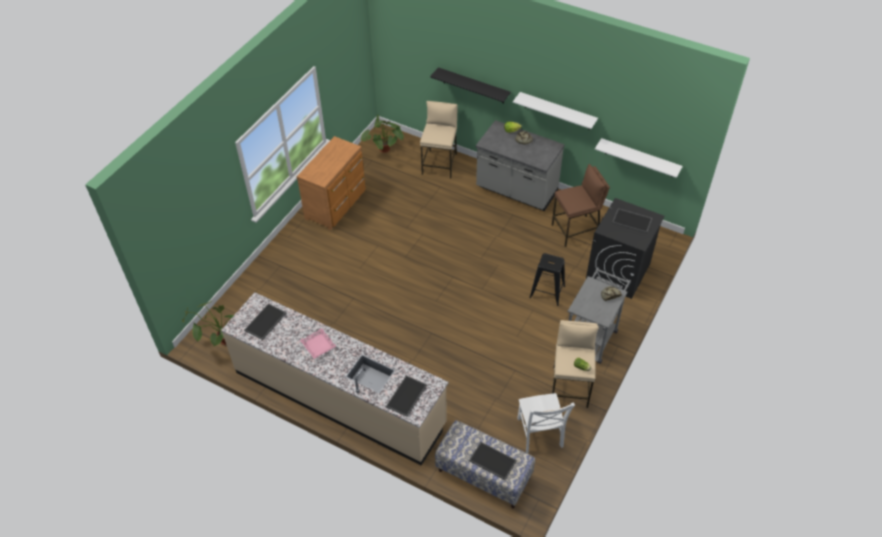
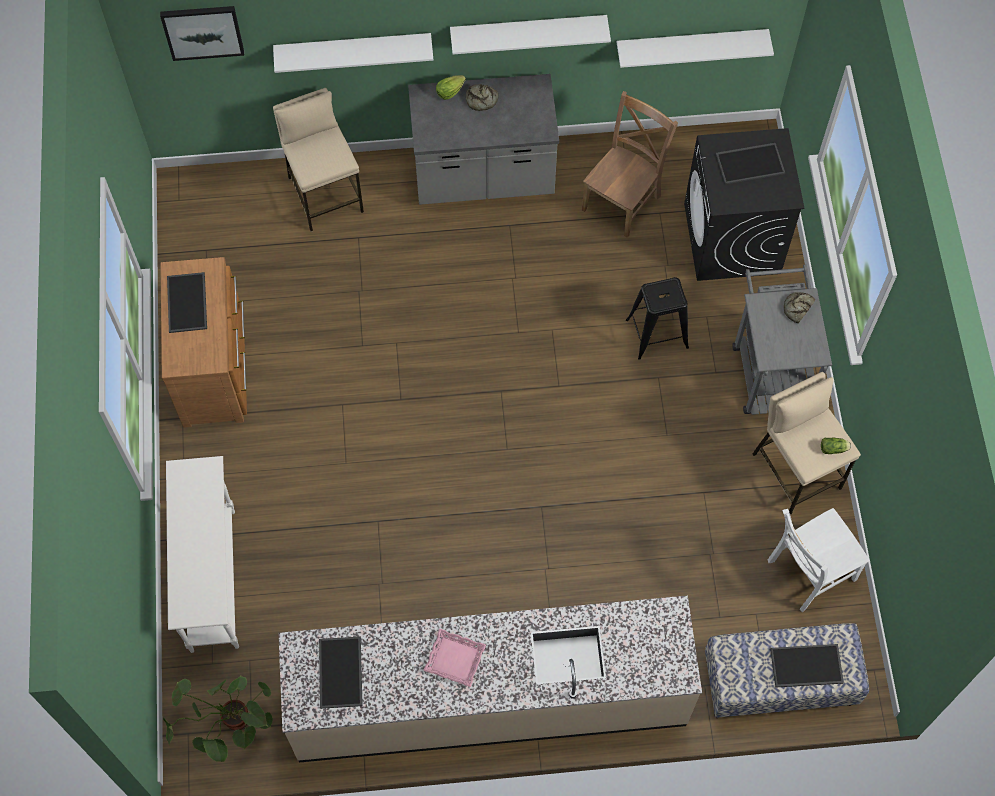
camera: 35 degrees left, 15 degrees up
potted plant [361,115,404,153] -> none
tray [386,375,427,417] -> tray moved to [167,272,207,333]
black shelf [430,67,511,104] -> white shelf [273,33,433,73]
white chair [517,393,575,453] -> white chair turned 105 degrees clockwise [768,508,870,612]
brown stool [552,164,610,247] -> brown chair [582,91,678,238]
none -> picture [160,6,244,61]
none -> white console table [166,456,239,653]

